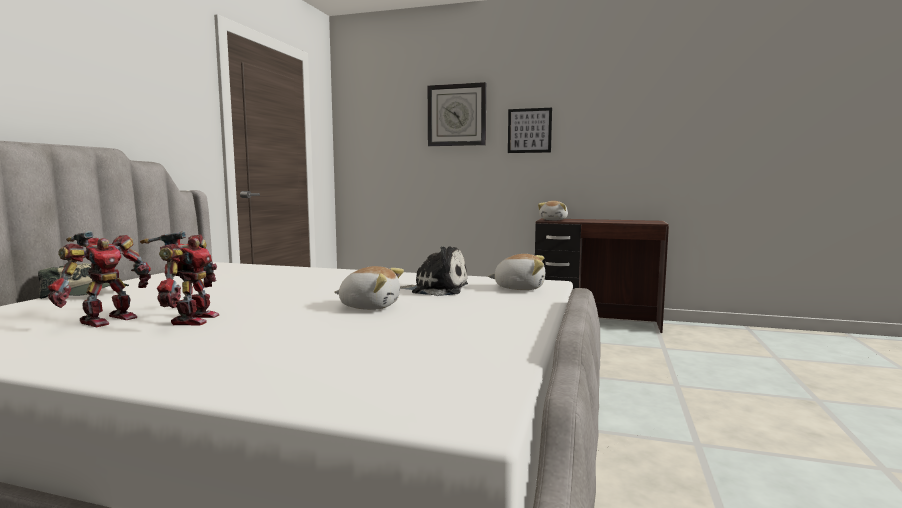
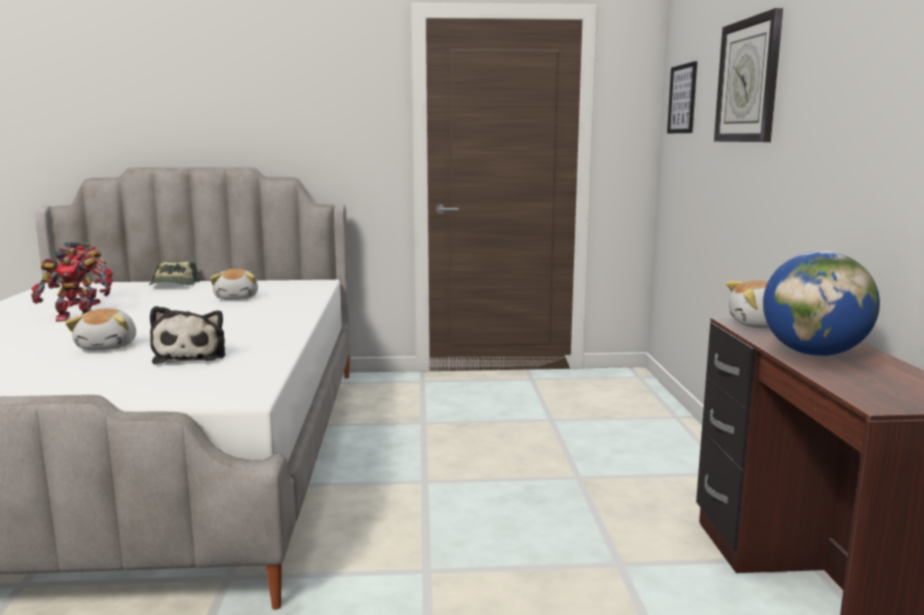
camera: 70 degrees right, 5 degrees up
plush toy [488,254,545,290] -> plush toy moved to [210,269,258,300]
picture [508,108,552,153] -> picture moved to [667,61,697,133]
none -> globe [763,251,880,356]

